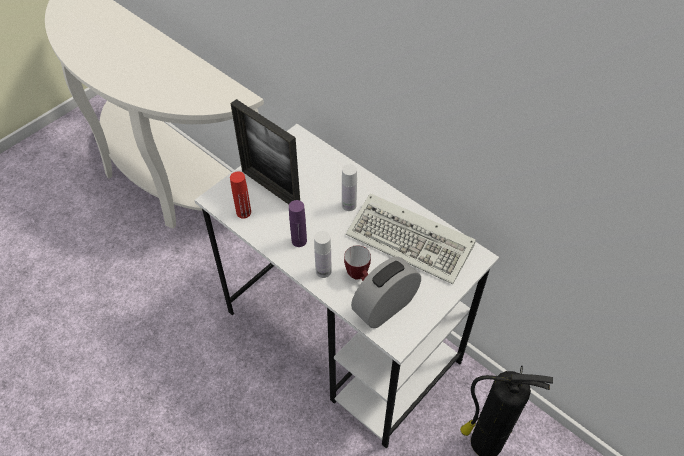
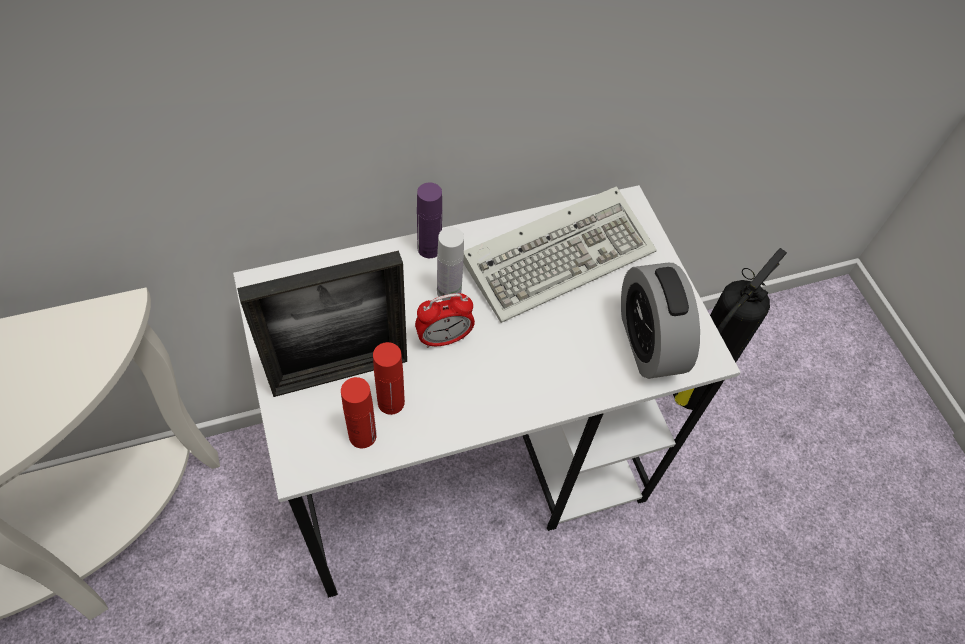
camera: 65 degrees left, 5 degrees up
purple bottle [289,200,307,247] -> purple bottle moved to [417,183,442,258]
white bottle [314,231,332,278] -> none
mug [344,245,371,281] -> none
none -> red bottle [373,342,405,415]
none -> alarm clock [415,293,475,348]

